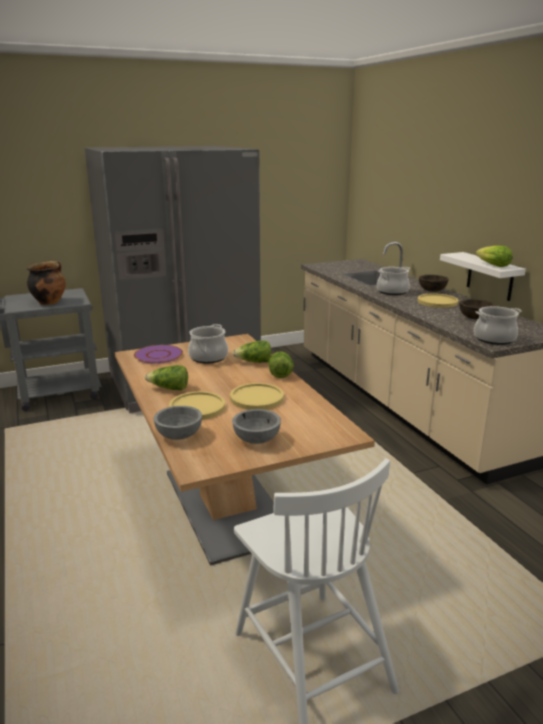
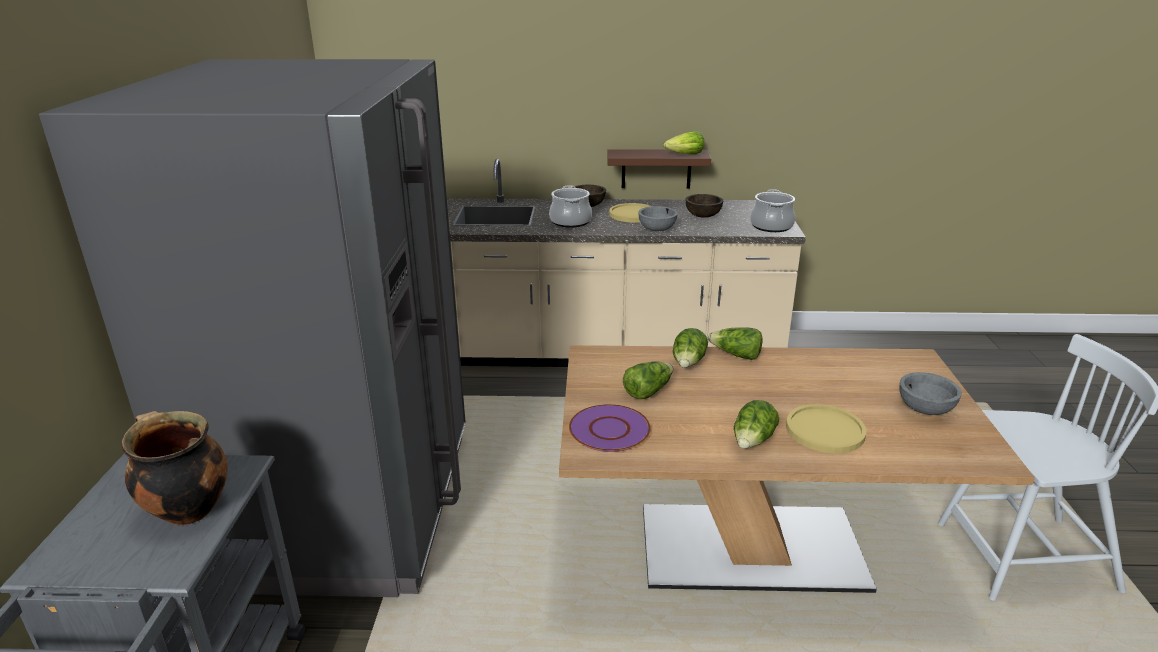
camera: 65 degrees left, 5 degrees up
grey bowl [154,406,202,440] -> grey bowl moved to [638,206,678,231]
cooking pot [188,324,228,363] -> lettuce [623,361,673,399]
yellow plate [230,383,284,410] -> none
white shelf [440,252,526,301] -> brown shelf [607,149,711,189]

